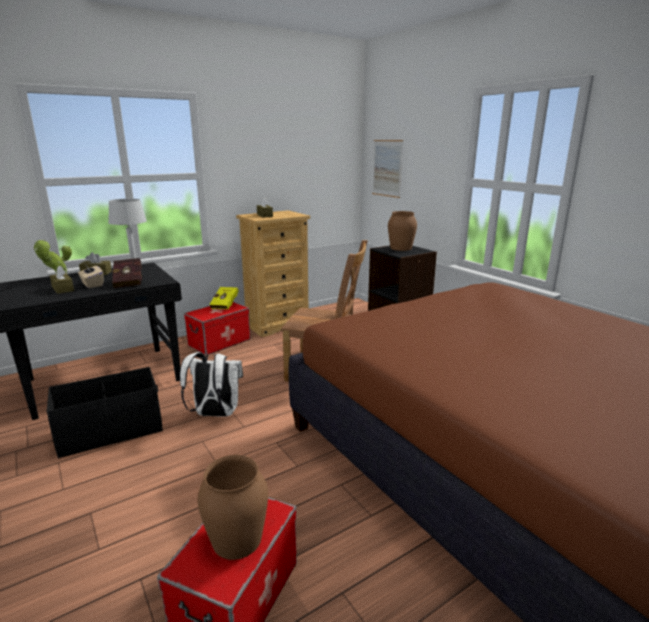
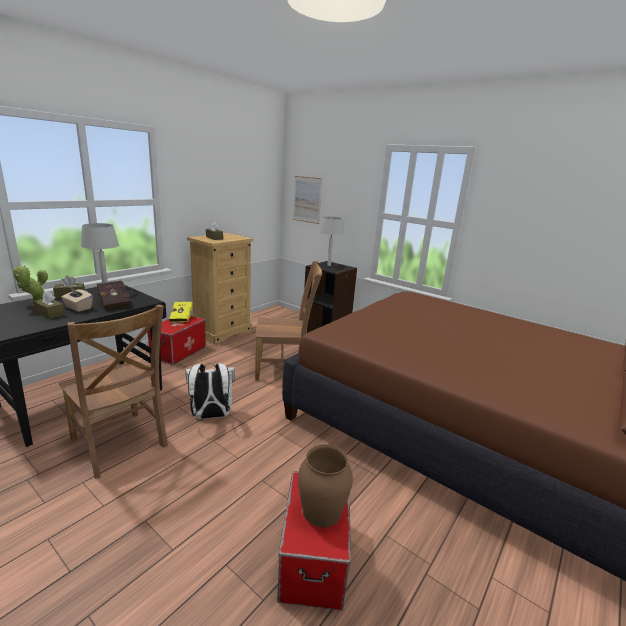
camera: 20 degrees left, 0 degrees up
black storage box [47,367,163,458] -> brown chair [59,305,168,479]
brown vase [388,211,417,251] -> grey table lamp [320,216,344,266]

